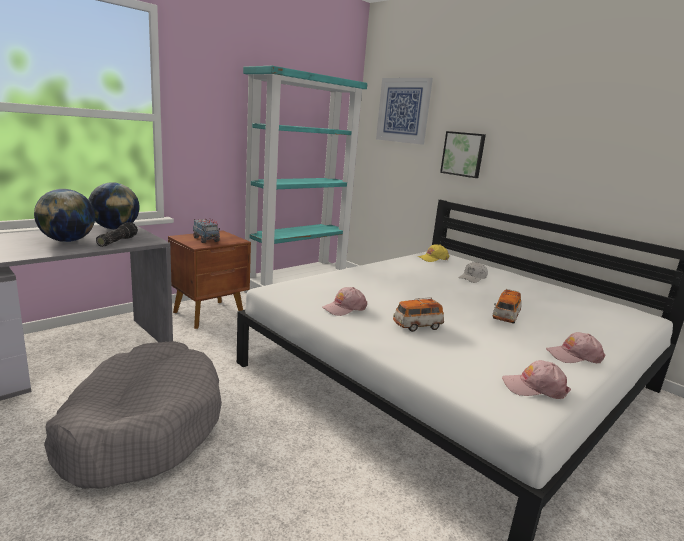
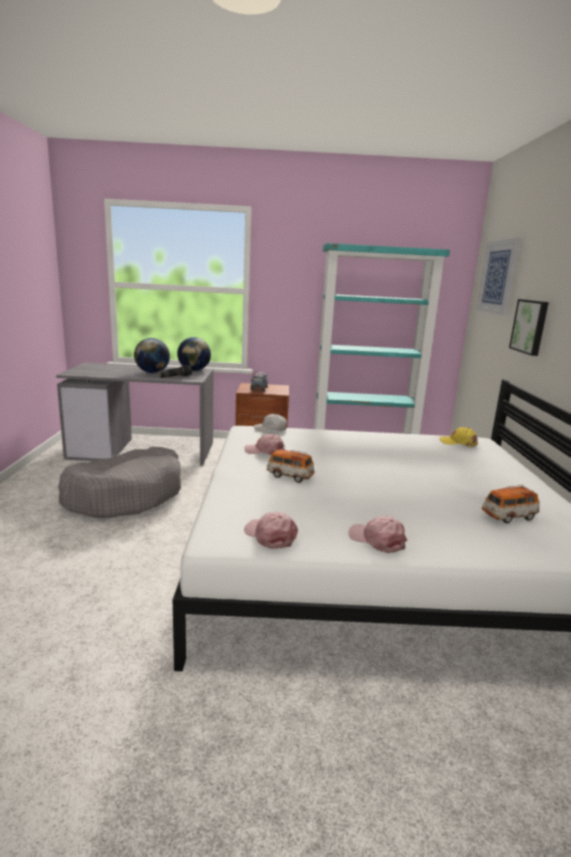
camera: 45 degrees right, 0 degrees up
white cap [459,262,488,283] -> white cap moved to [254,414,287,431]
toy car [493,289,521,324] -> toy car moved to [482,485,539,523]

